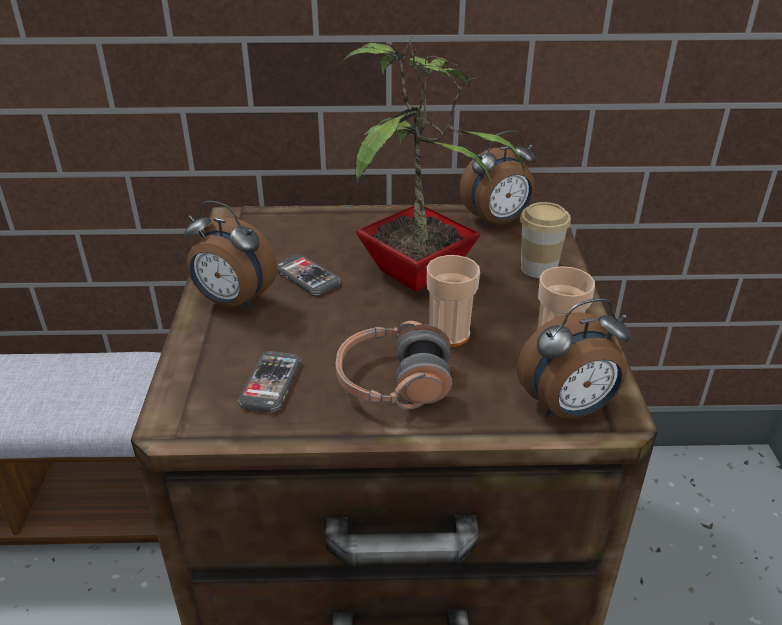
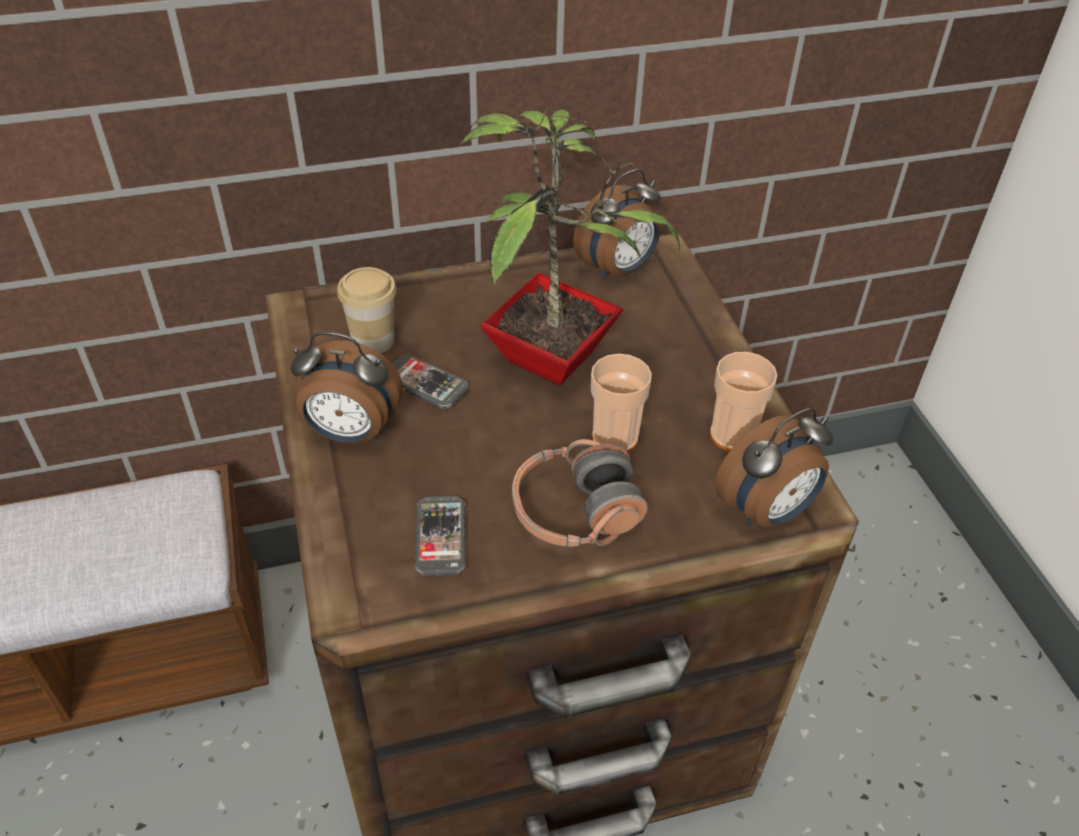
camera: 15 degrees left, 10 degrees up
cup [520,202,571,278] -> cup moved to [337,267,397,354]

